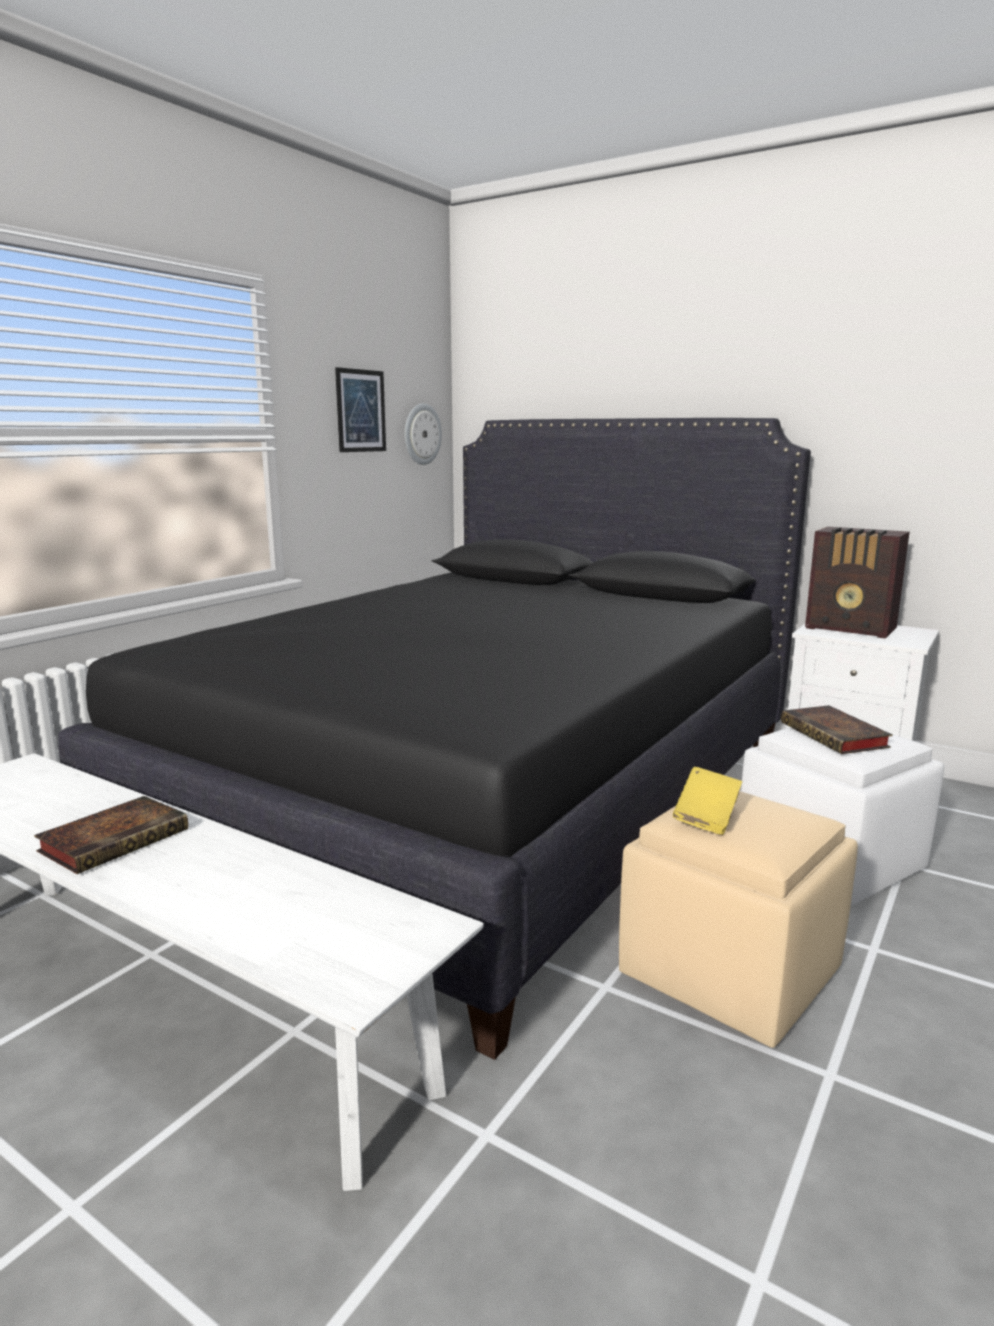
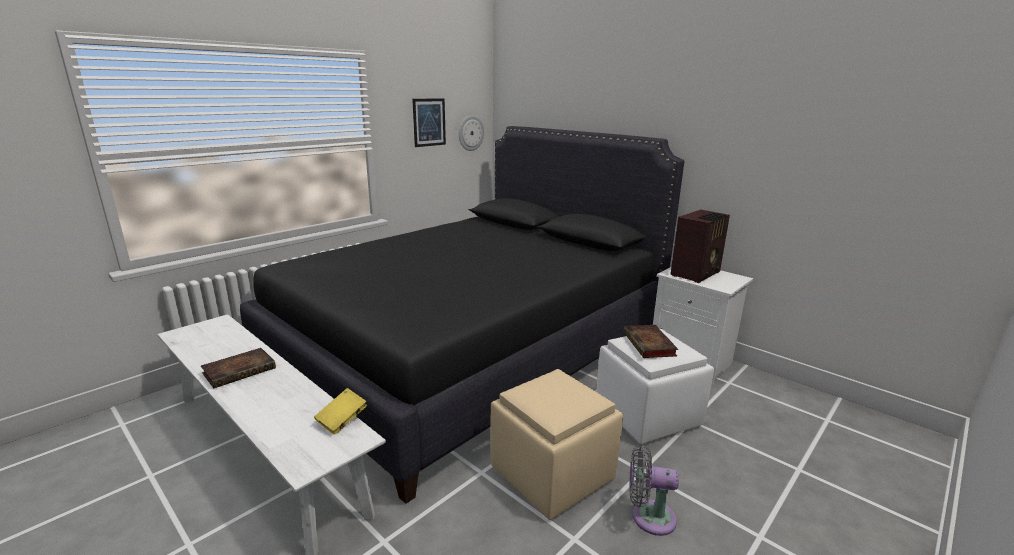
camera: 10 degrees right, 5 degrees up
yellow book [673,767,742,835] -> yellow book moved to [314,388,367,435]
radio [805,527,910,639] -> radio turned 90 degrees counterclockwise [670,210,730,283]
none -> grey fan [629,444,679,536]

